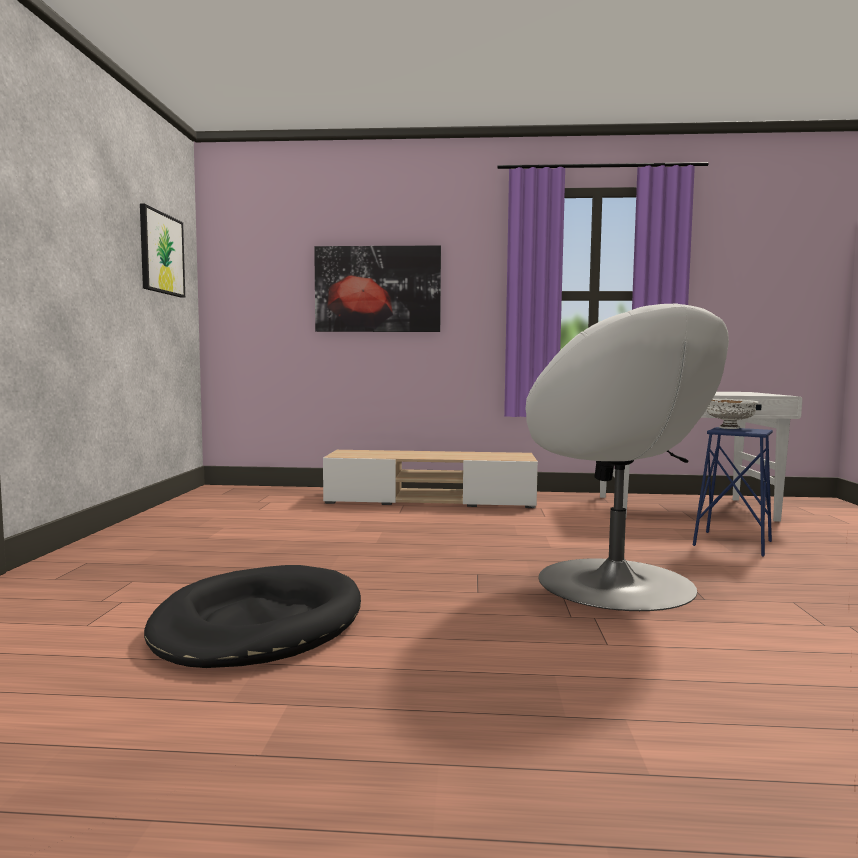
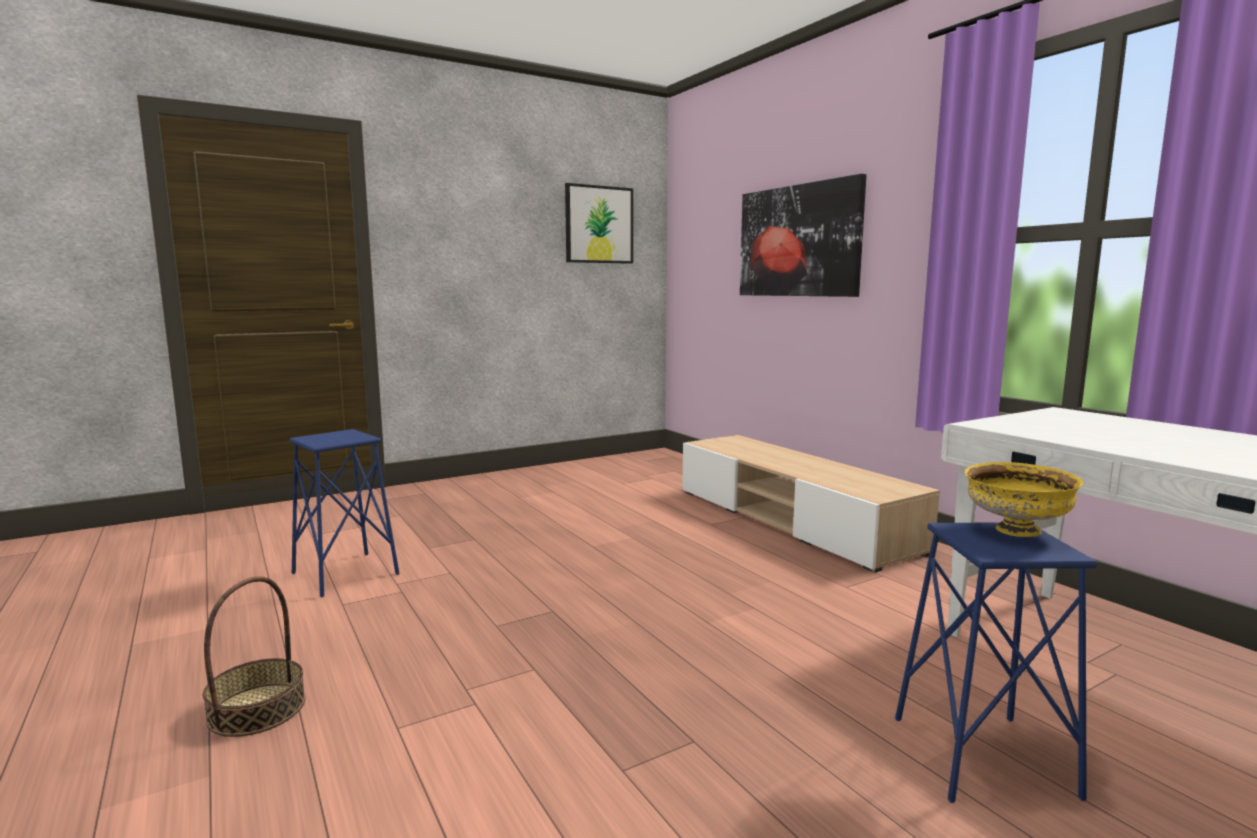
camera: 55 degrees right, 5 degrees up
black dog bed [144,565,361,668] -> blue stool [289,429,399,598]
white armchair [526,303,729,611] -> none
white bowl [706,399,758,429] -> yellow bowl [965,462,1083,537]
none -> basket [202,576,305,737]

